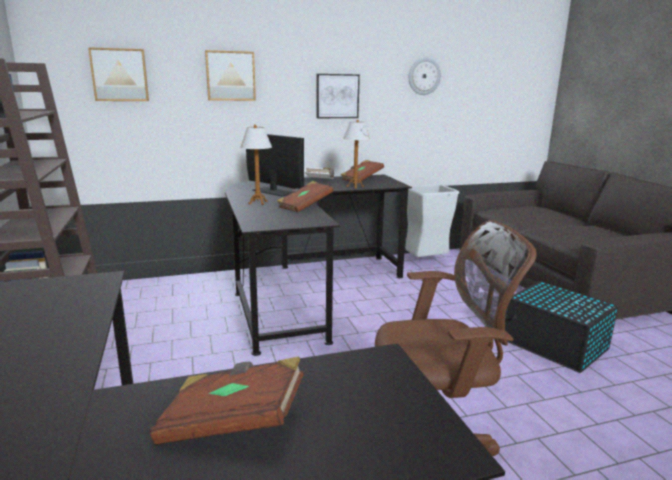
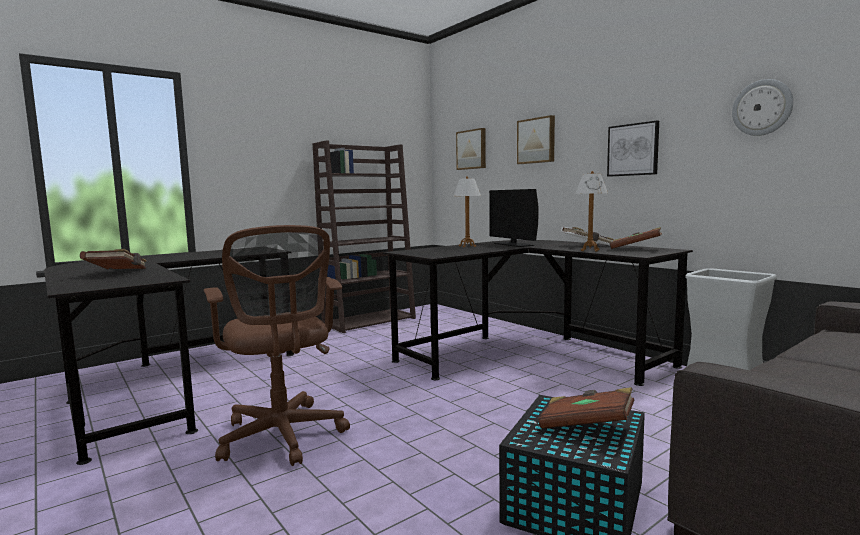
camera: 70 degrees right, 10 degrees down
monitor [246,134,304,197] -> monitor turned 135 degrees clockwise [489,189,538,247]
brown book [277,181,334,213] -> brown book moved to [538,387,634,429]

